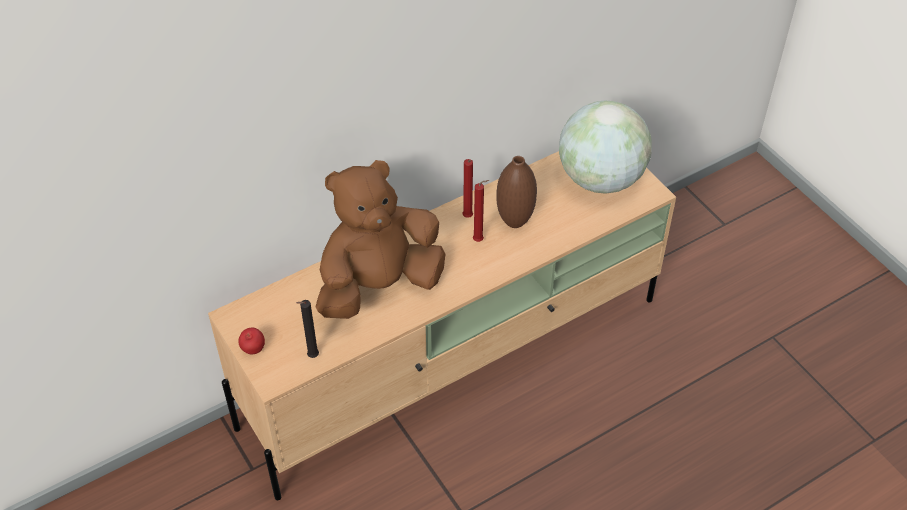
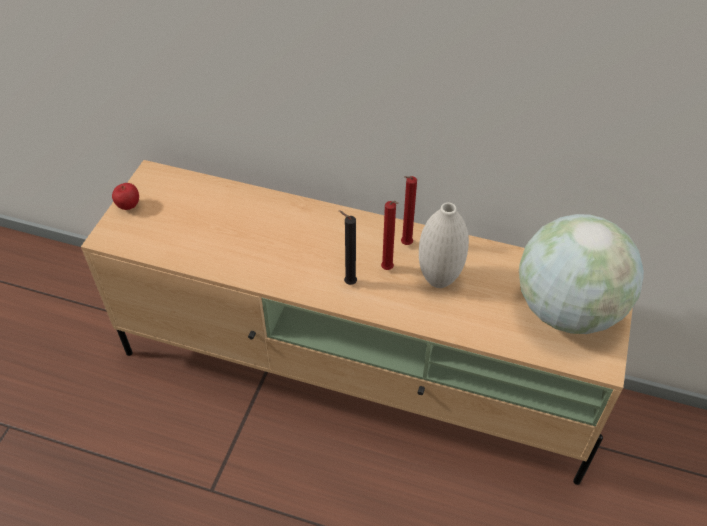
camera: 50 degrees right, 0 degrees up
black candle [296,300,319,358] -> black candle moved to [338,210,357,285]
brown plush toy [315,160,445,319] -> none
brown vase [496,156,537,228] -> white vase [419,202,469,288]

